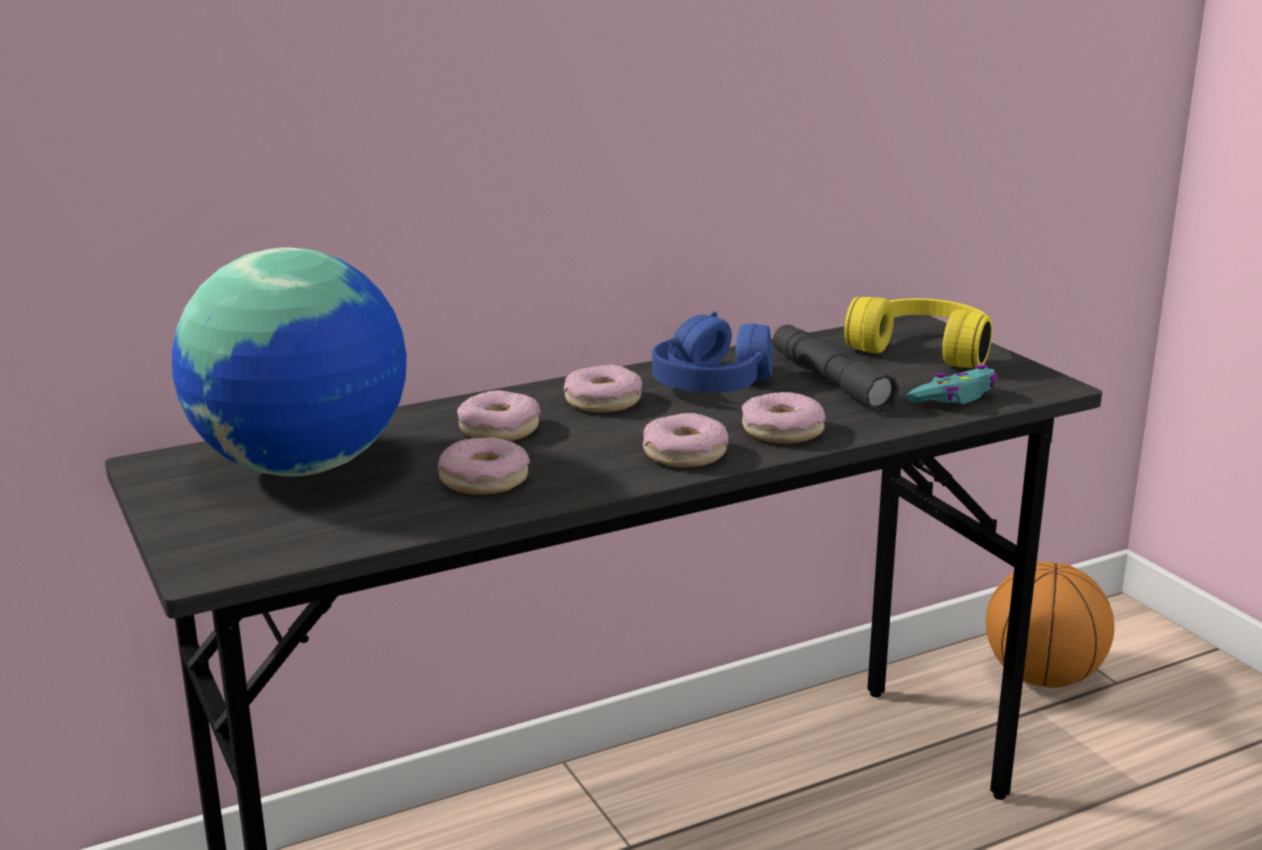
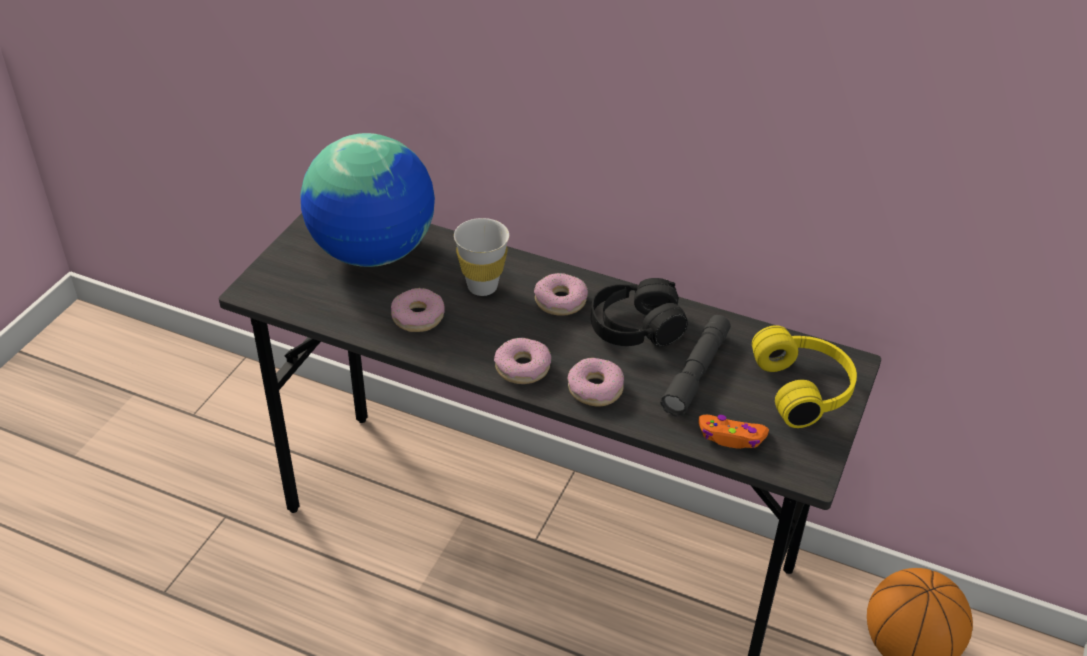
camera: 50 degrees right, 20 degrees up
donut [457,390,540,441] -> white cup [454,218,509,296]
blue headphones [652,312,773,393] -> black headphones [591,278,688,347]
turquoise game controller [906,364,997,404] -> orange game controller [699,415,769,449]

